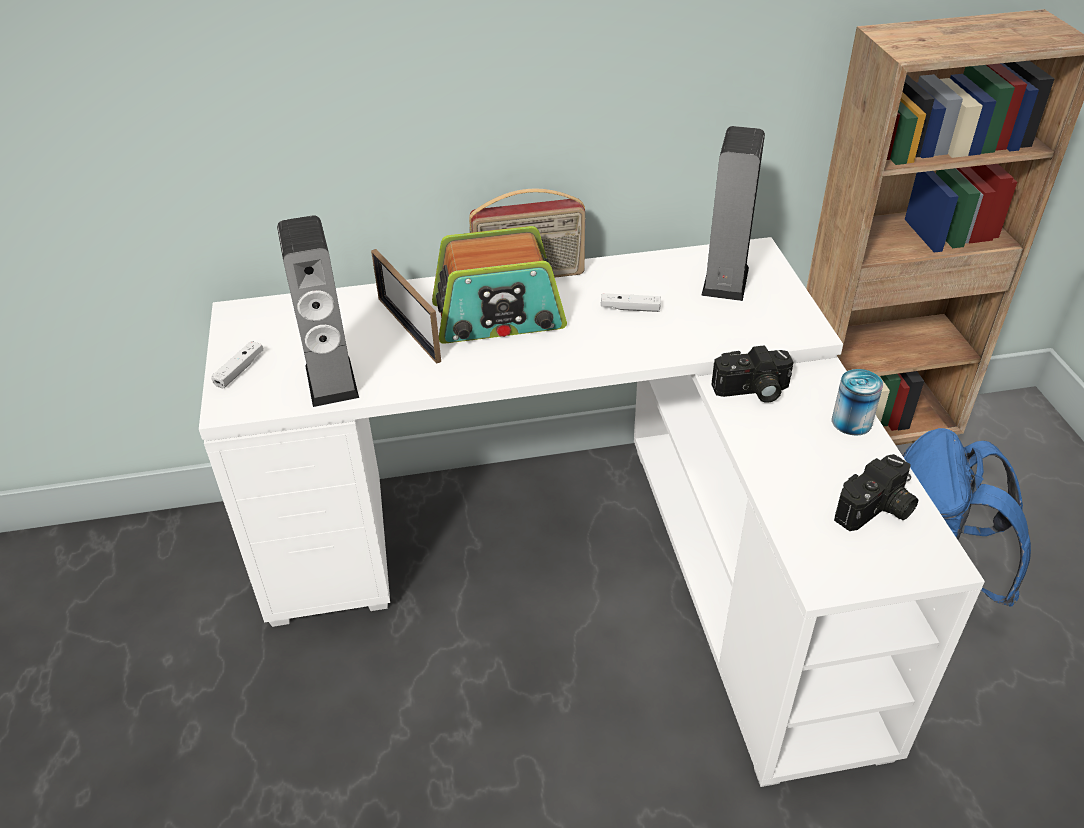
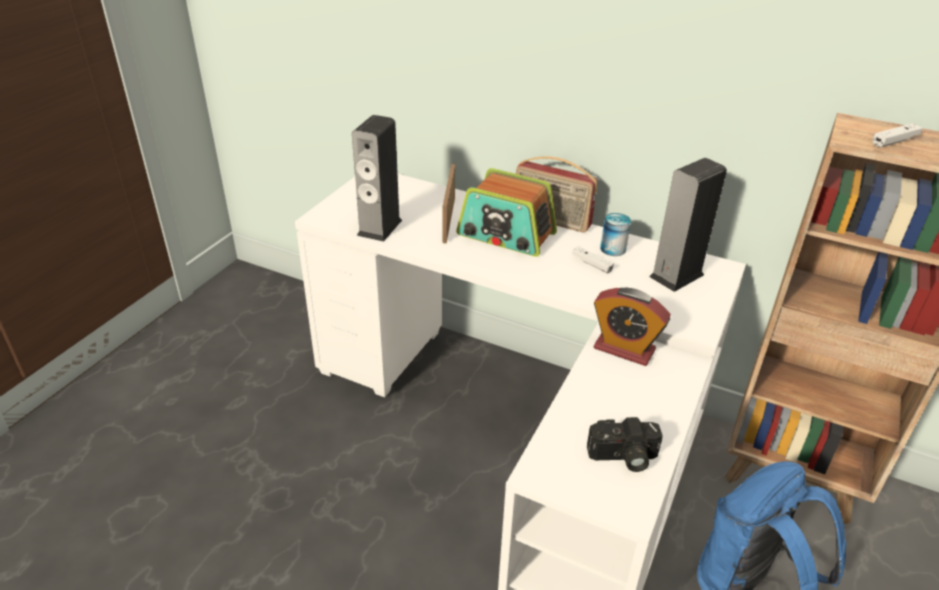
camera: 35 degrees right, 5 degrees down
white game controller [211,341,263,388] -> white game controller moved to [872,123,923,147]
camera [712,345,793,403] -> alarm clock [594,288,671,366]
can [832,369,883,436] -> can moved to [600,213,631,256]

